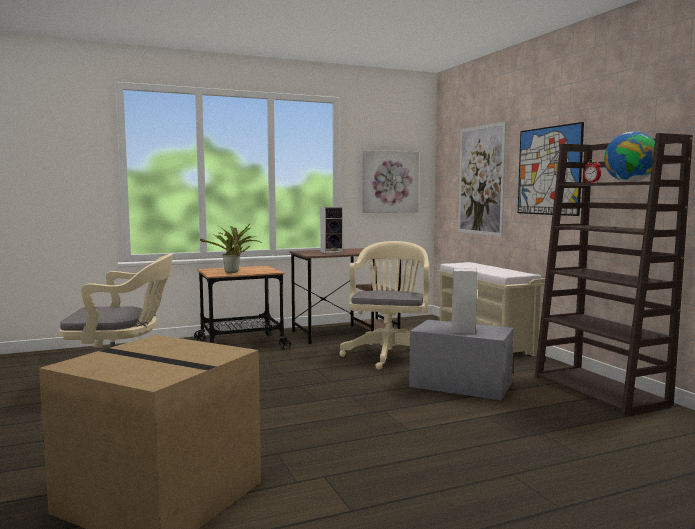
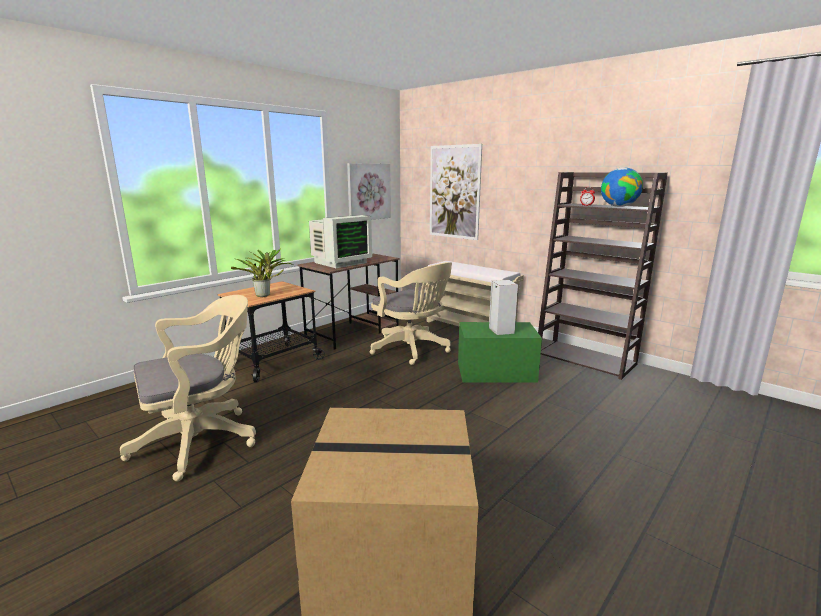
camera: 25 degrees left, 10 degrees up
speaker [320,207,343,253] -> monitor [309,215,372,268]
beige office chair [339,241,429,370] -> beige office chair turned 150 degrees clockwise [370,262,452,365]
grey storage box [409,320,514,401] -> green storage box [458,322,542,383]
picture [518,122,584,216] -> none

